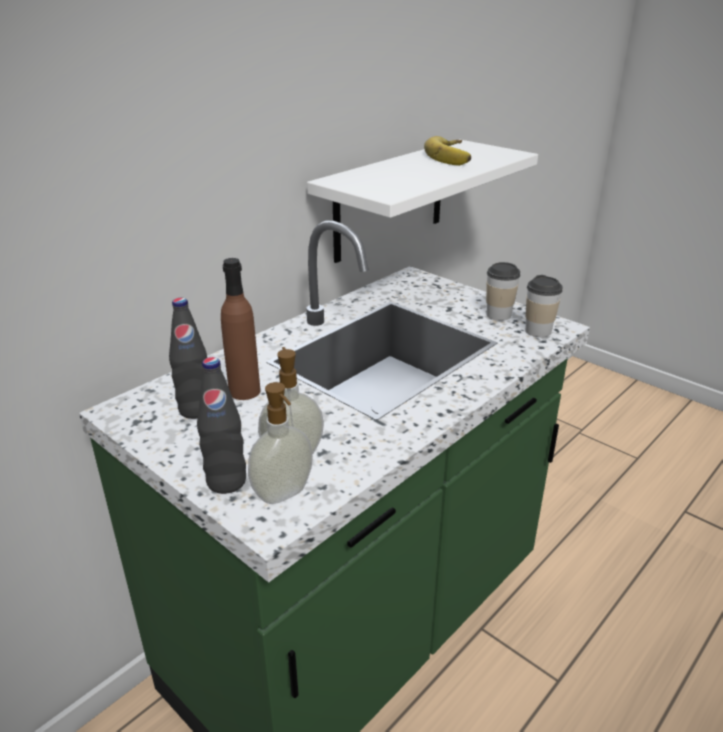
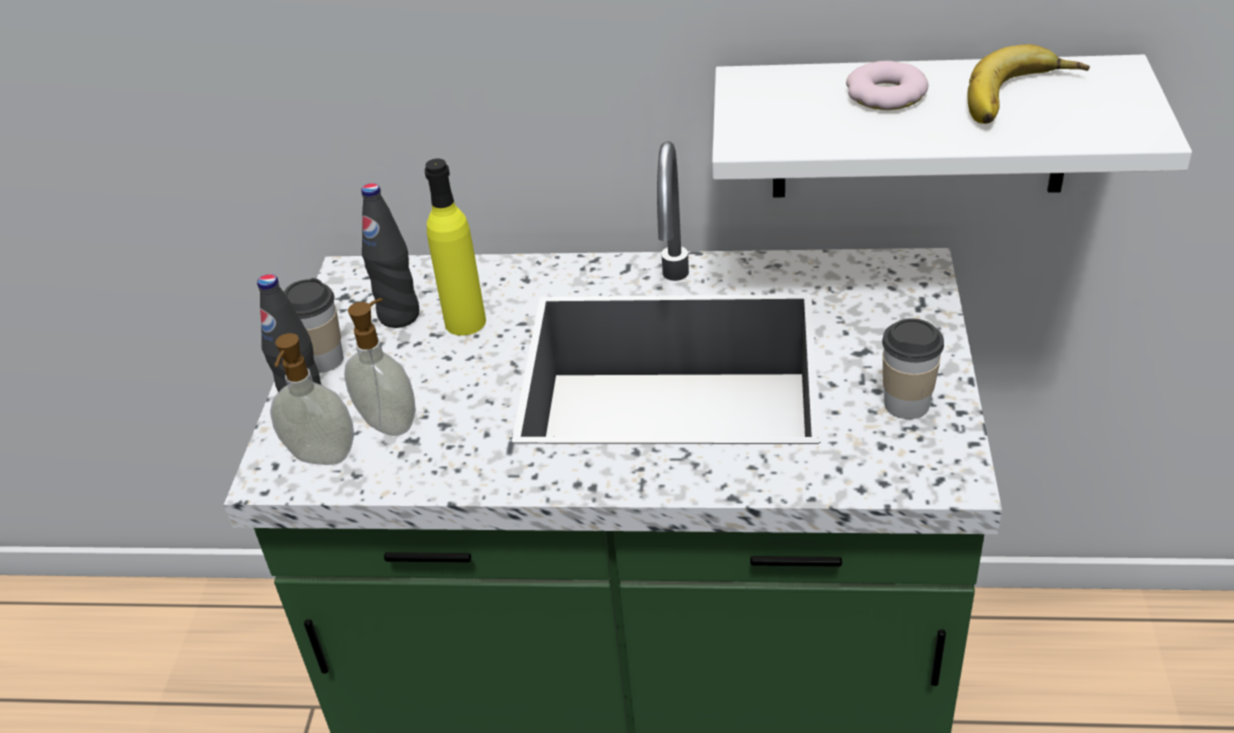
camera: 55 degrees right, 10 degrees up
brown bottle [221,258,261,400] -> yellow bottle [424,158,486,336]
cup [525,275,563,337] -> cup moved to [284,278,344,373]
none -> donut [846,61,928,110]

